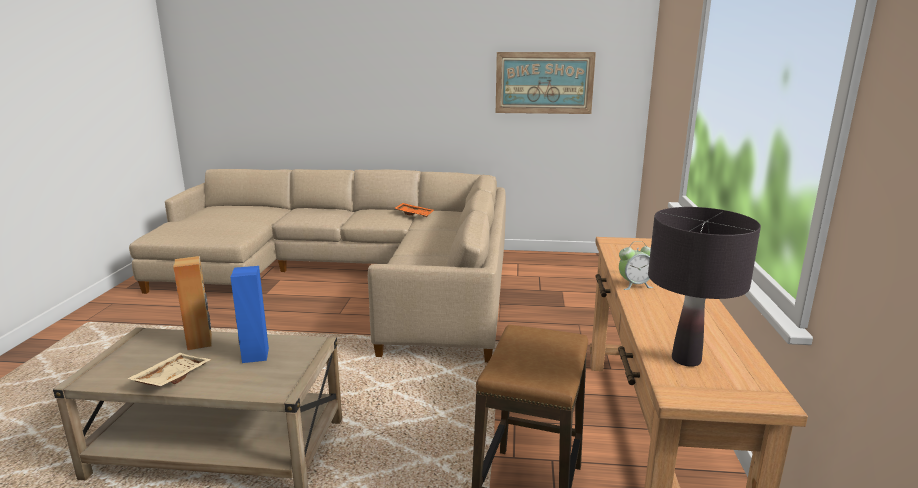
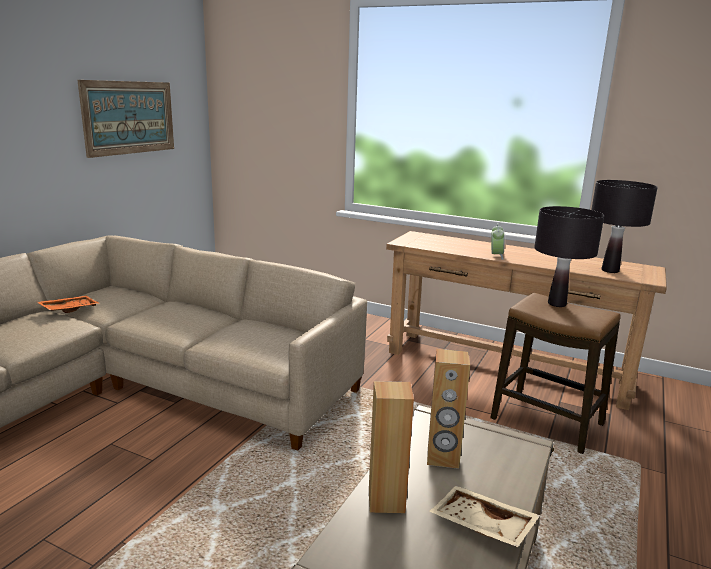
camera: 70 degrees left, 0 degrees up
blue speaker [230,266,269,363] -> brown speaker [427,349,470,469]
none -> black table lamp [534,206,604,307]

